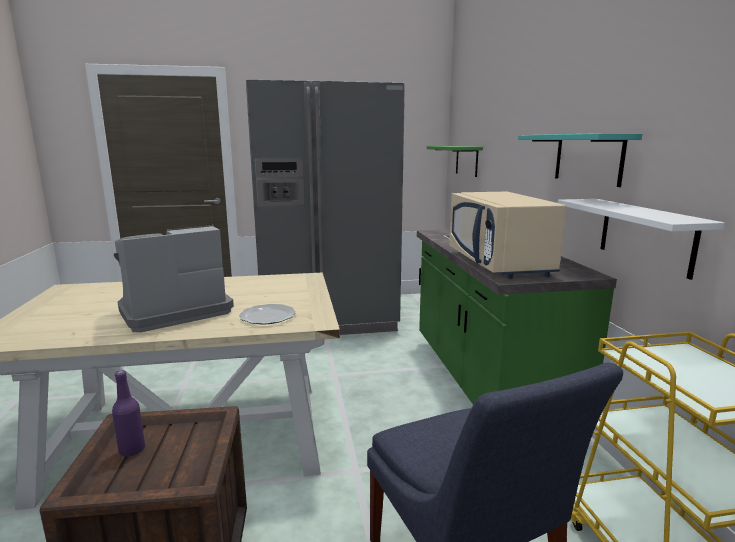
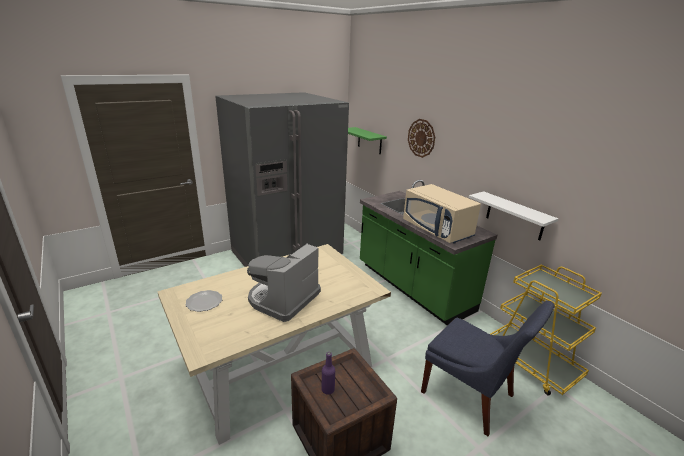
camera: 25 degrees left, 10 degrees up
plate [239,304,296,324] -> plate moved to [185,290,222,312]
turquoise shelf [518,133,642,187] -> none
none -> wall clock [408,119,435,158]

